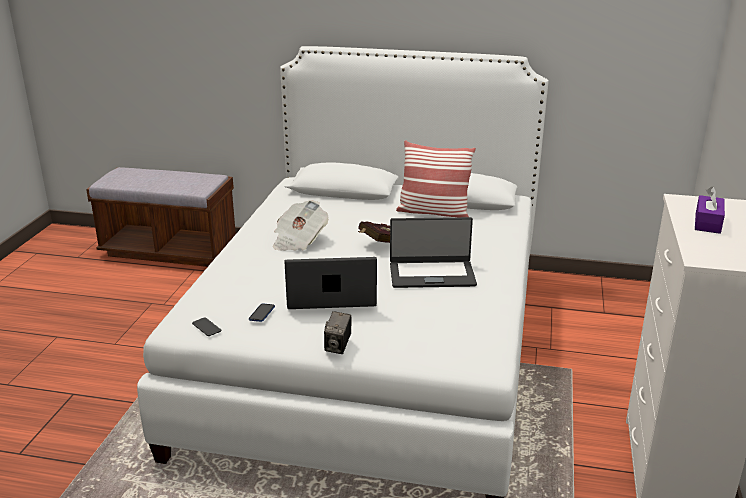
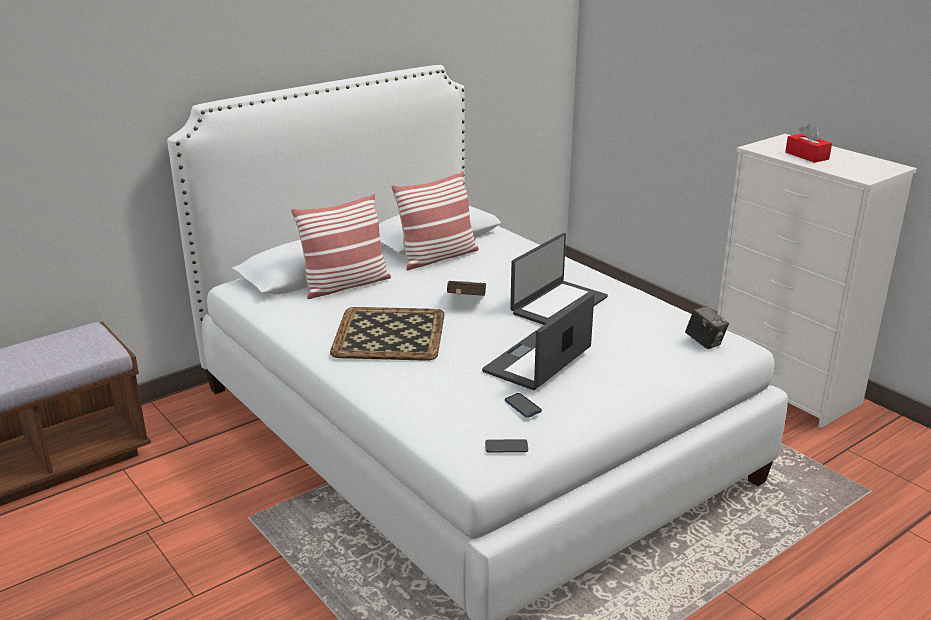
camera: 50 degrees left, 0 degrees up
newspaper [273,200,328,251] -> tray [330,307,445,361]
camera [324,311,351,354] -> camera moved to [685,306,729,349]
purple tissue box [695,186,725,234] -> red tissue box [785,123,832,163]
none -> pillow [291,194,391,299]

